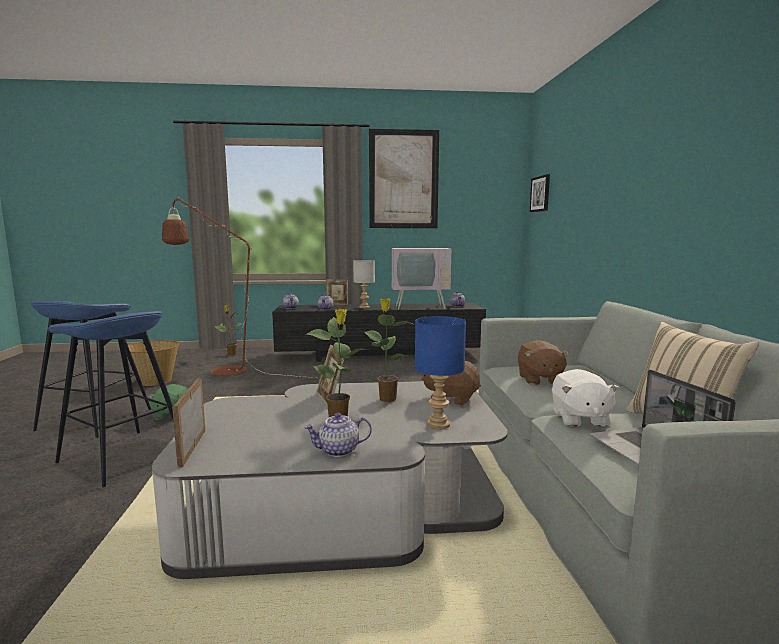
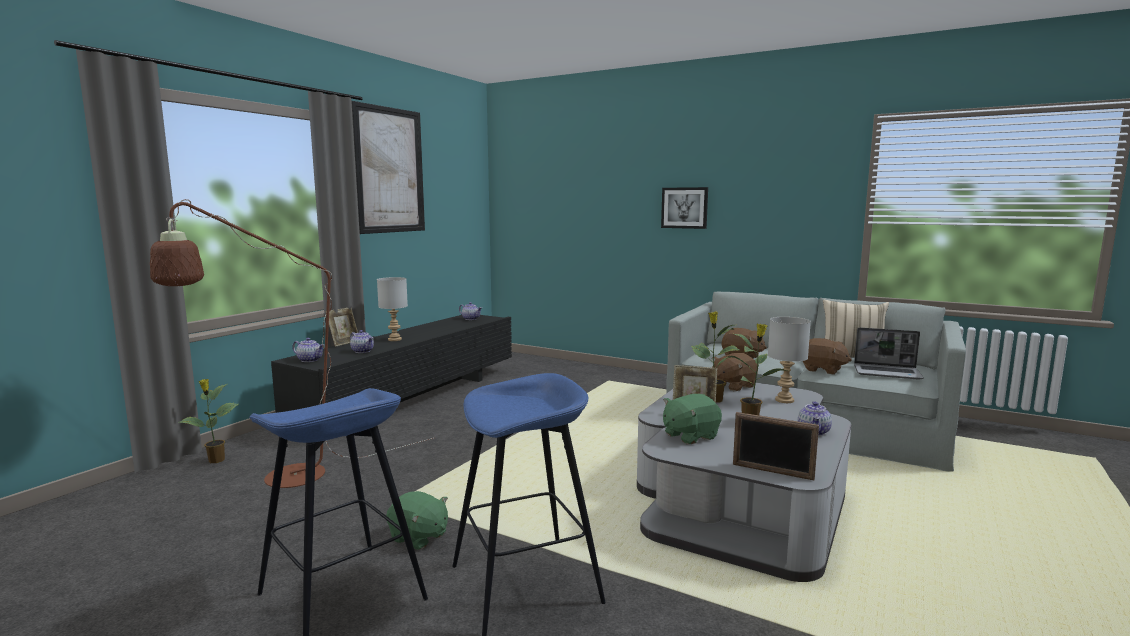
camera: 55 degrees left, 0 degrees up
basket [127,340,179,386] -> none
television [392,227,451,310] -> none
blue table lamp [415,316,466,429] -> grey table lamp [768,317,811,403]
picture [530,174,550,212] -> picture moved to [661,187,708,229]
white plush toy [552,369,620,427] -> brown plush toy [803,338,852,375]
none -> green plush toy [663,394,722,444]

